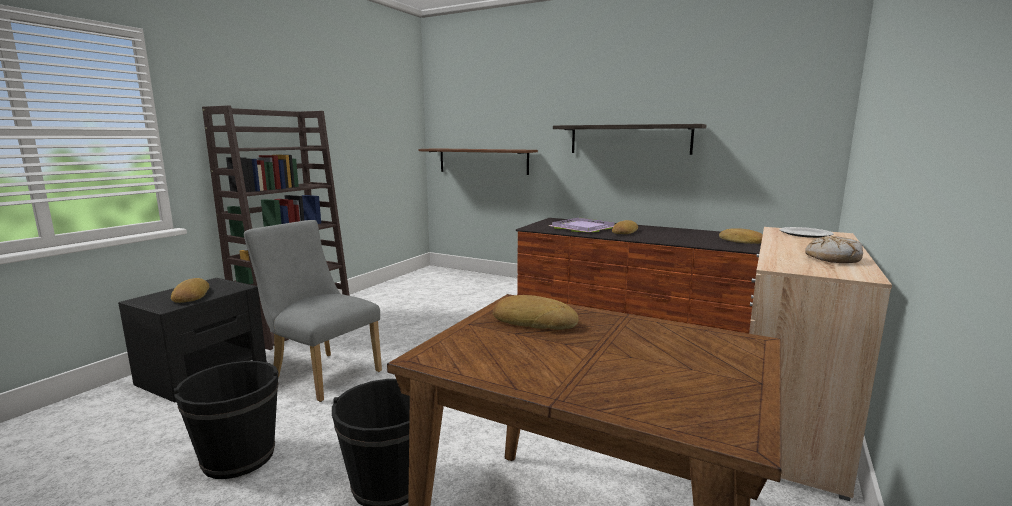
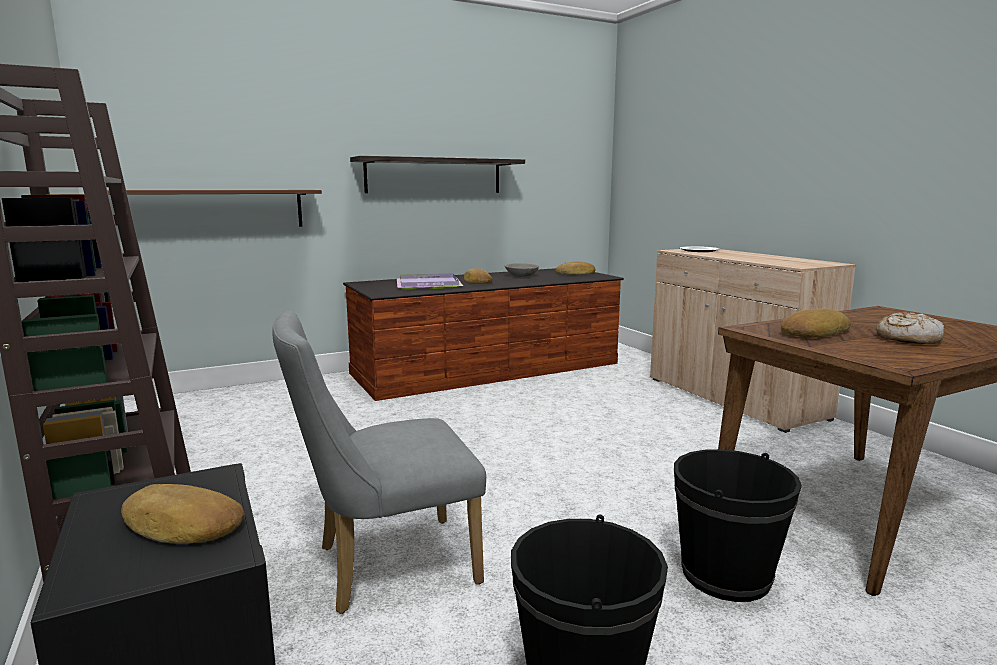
camera: 55 degrees left, 0 degrees up
bread [805,236,863,263] -> bread moved to [876,312,944,344]
none -> grey bowl [505,263,539,277]

